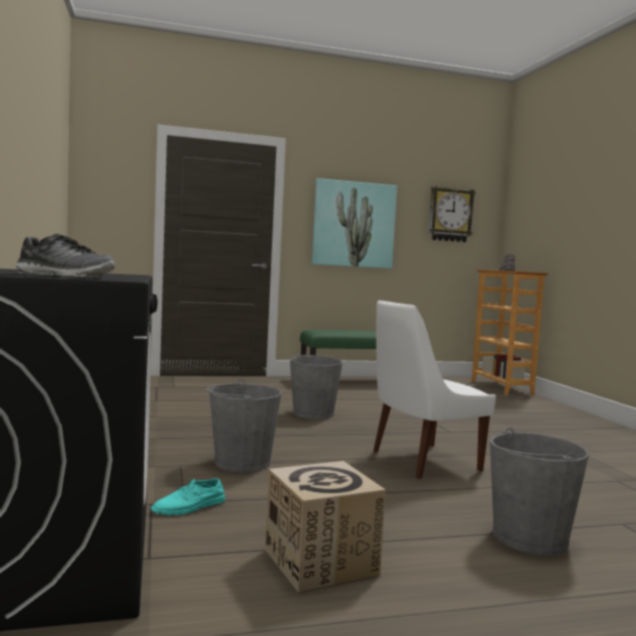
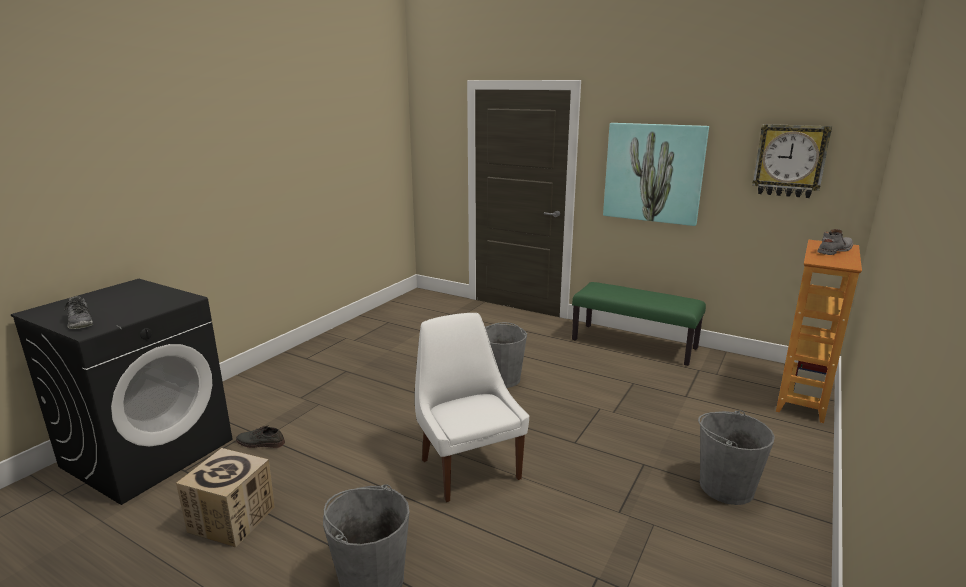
camera: 45 degrees right, 15 degrees up
turquoise shoe [151,478,225,515] -> grey shoe [236,425,285,448]
grey bucket [207,380,282,473] -> grey bucket moved to [698,410,775,505]
white chair [373,300,496,479] -> white chair turned 45 degrees clockwise [415,313,529,502]

